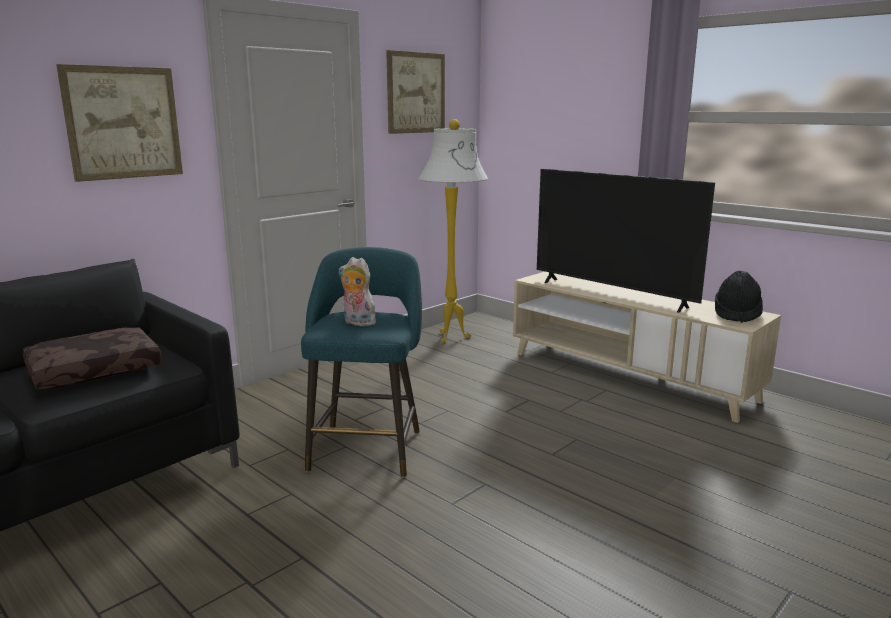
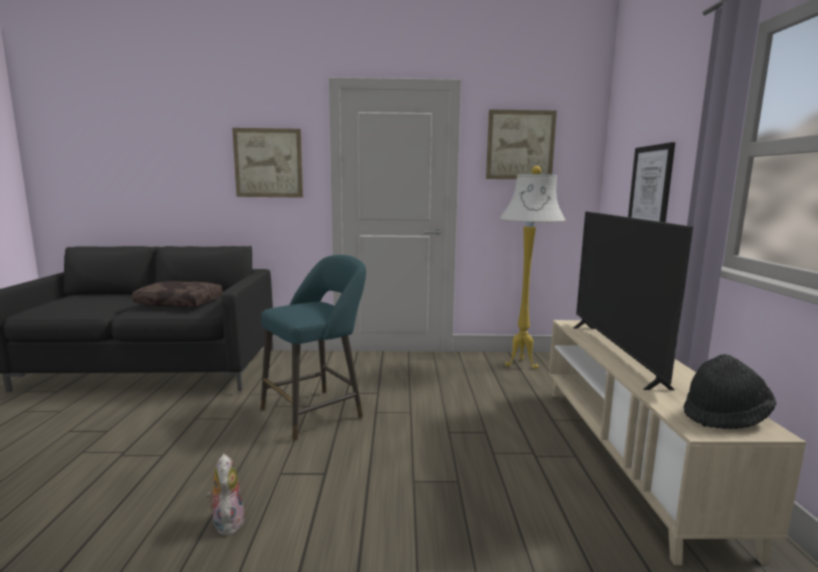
camera: 45 degrees right, 5 degrees down
plush toy [339,257,376,326] -> plush toy moved to [206,454,245,536]
none -> picture [628,142,675,222]

